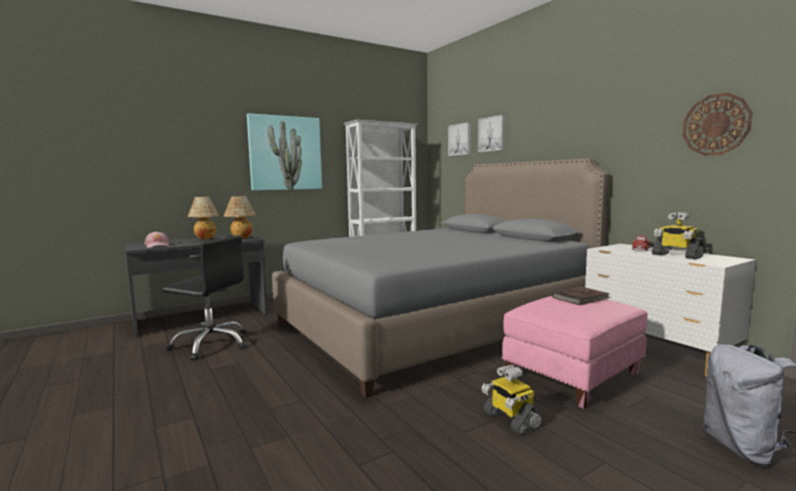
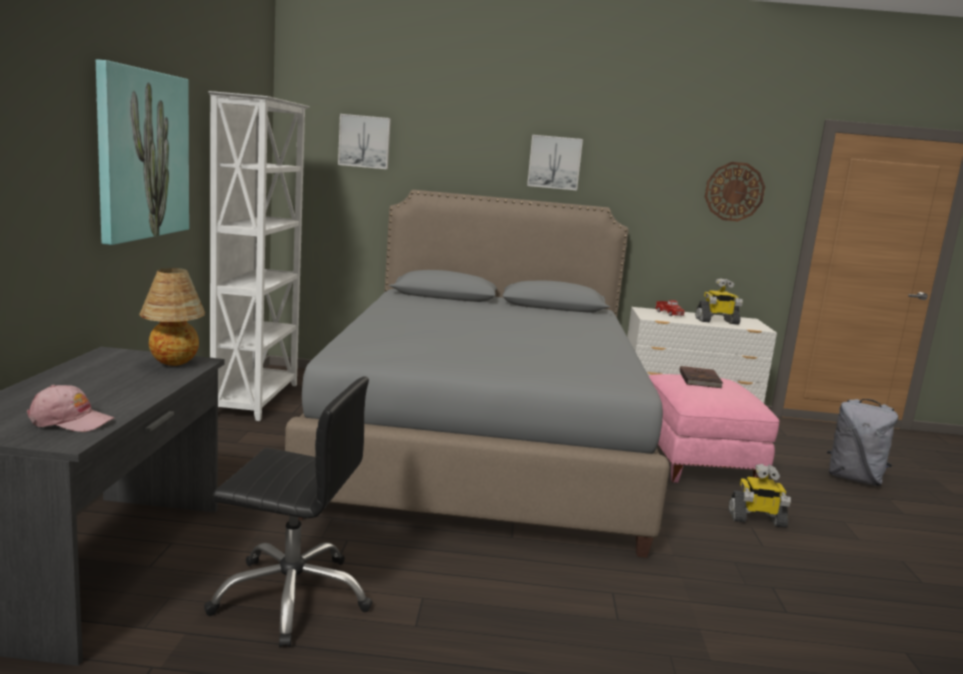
camera: 55 degrees left, 5 degrees up
black office chair [162,235,246,360] -> black office chair turned 45 degrees clockwise [204,377,373,647]
table lamp [188,197,219,240] -> none
picture [478,115,505,152] -> picture moved to [527,135,583,190]

